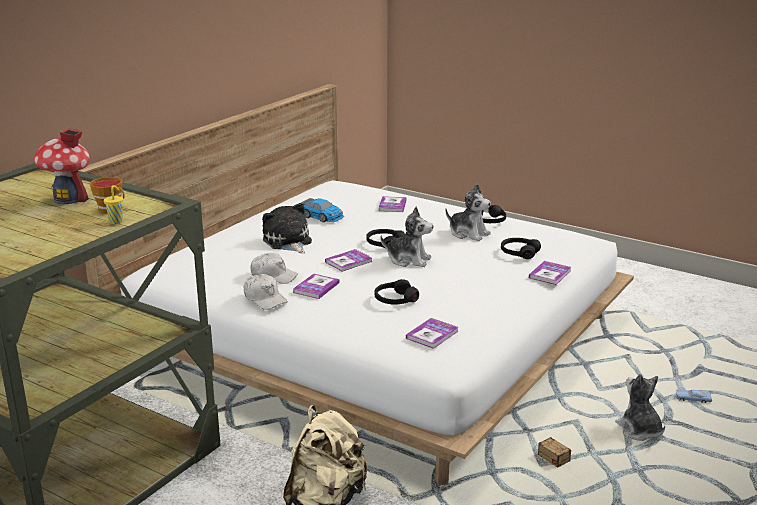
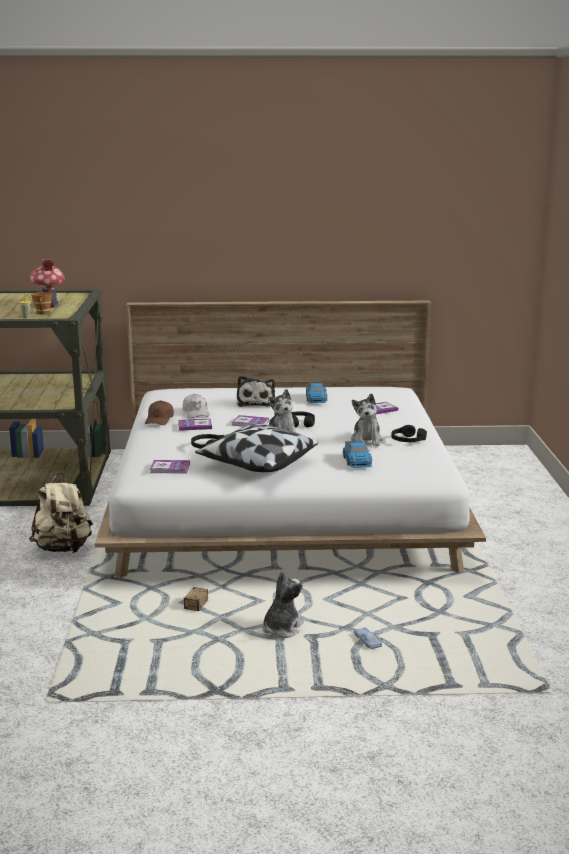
camera: 55 degrees right, 5 degrees down
white cap [244,274,288,310] -> brown cap [145,400,174,425]
plush toy [262,203,312,254] -> plush toy turned 150 degrees clockwise [237,376,275,407]
black headphones [501,238,541,259] -> toy car [343,441,372,468]
book [529,261,571,285] -> none
none -> pillow [195,424,318,472]

